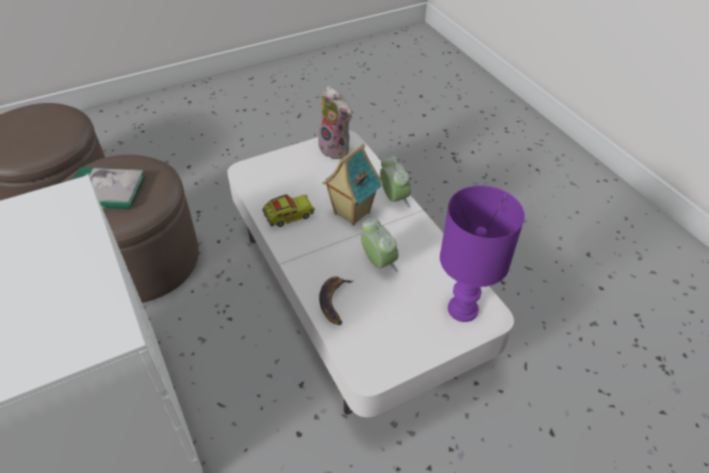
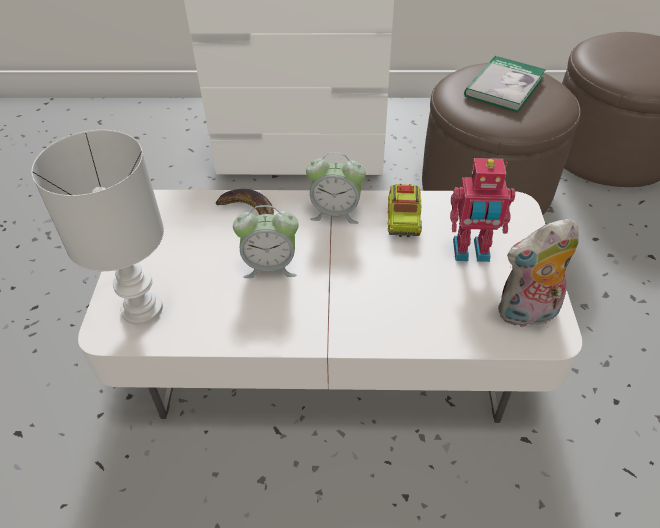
camera: 120 degrees right, 0 degrees up
toy house [322,144,383,226] -> none
alarm clock [380,155,411,208] -> alarm clock moved to [306,152,366,224]
purple table lamp [440,185,525,322] -> white table lamp [31,130,164,325]
none -> toy robot [450,158,515,262]

